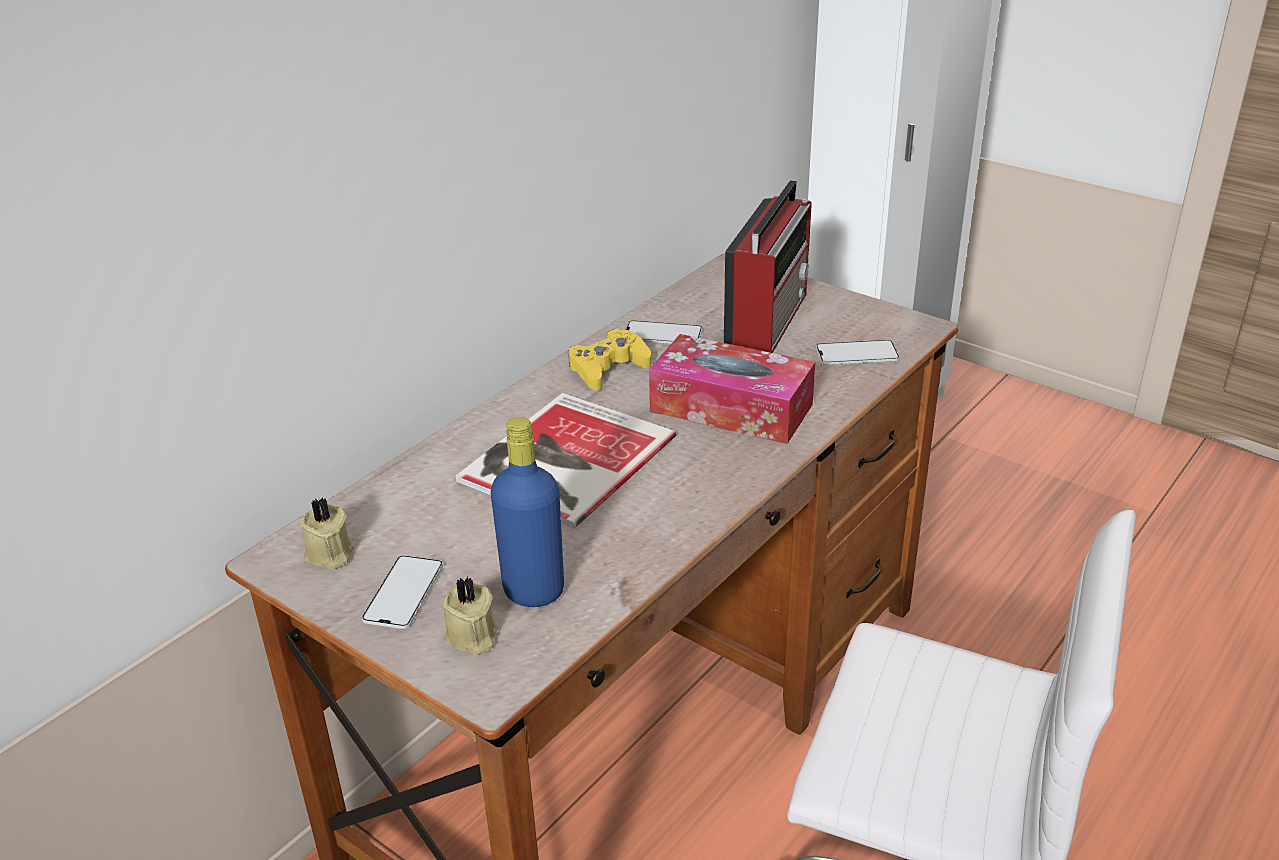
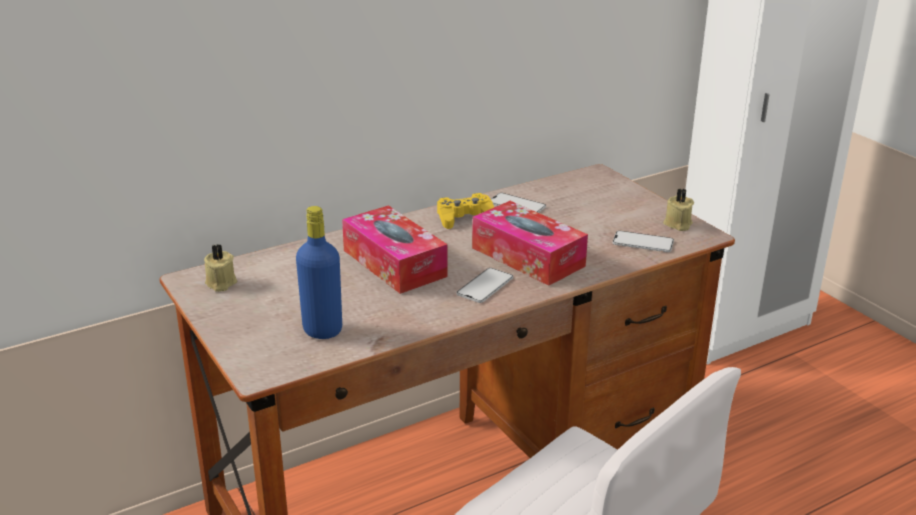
camera: 20 degrees right, 5 degrees down
phone [362,556,443,629] -> phone moved to [457,268,513,303]
beige candle [442,577,498,655] -> beige candle moved to [663,189,694,231]
book [456,393,676,528] -> tissue box [342,205,447,294]
radio [724,180,812,353] -> none

